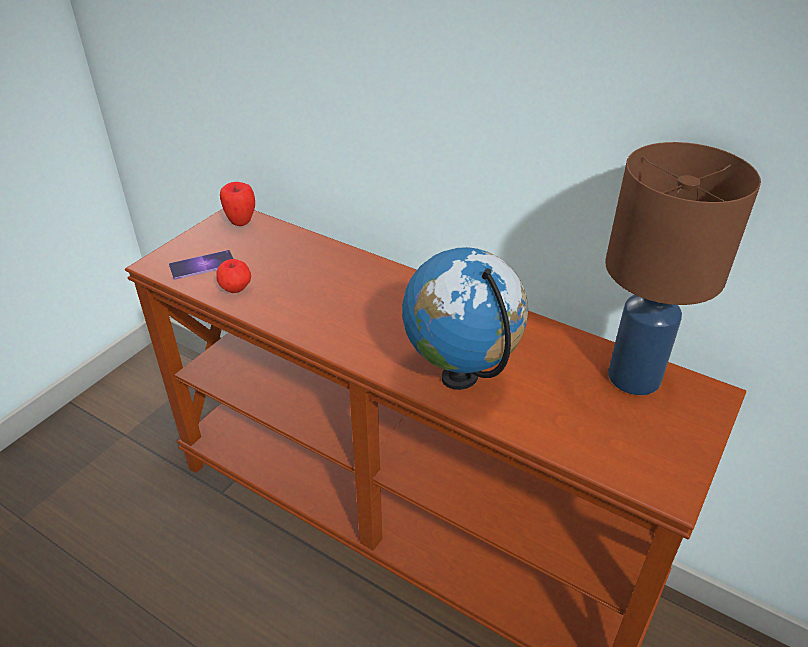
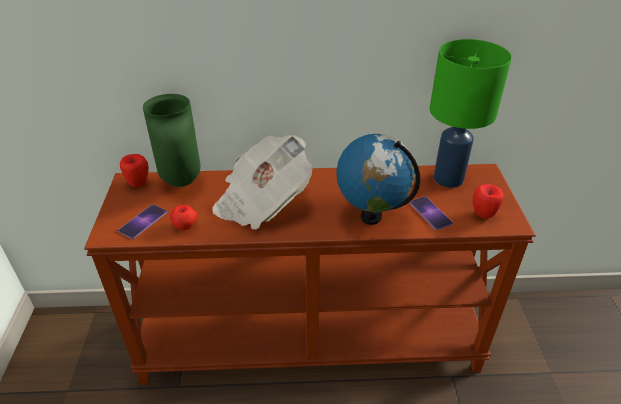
camera: 35 degrees left, 0 degrees up
brown table lamp [605,142,761,395] -> green table lamp [430,39,512,188]
none -> green vase [143,94,201,187]
none -> newspaper [212,135,312,230]
none -> phone [409,196,453,230]
none -> apple [473,184,504,219]

